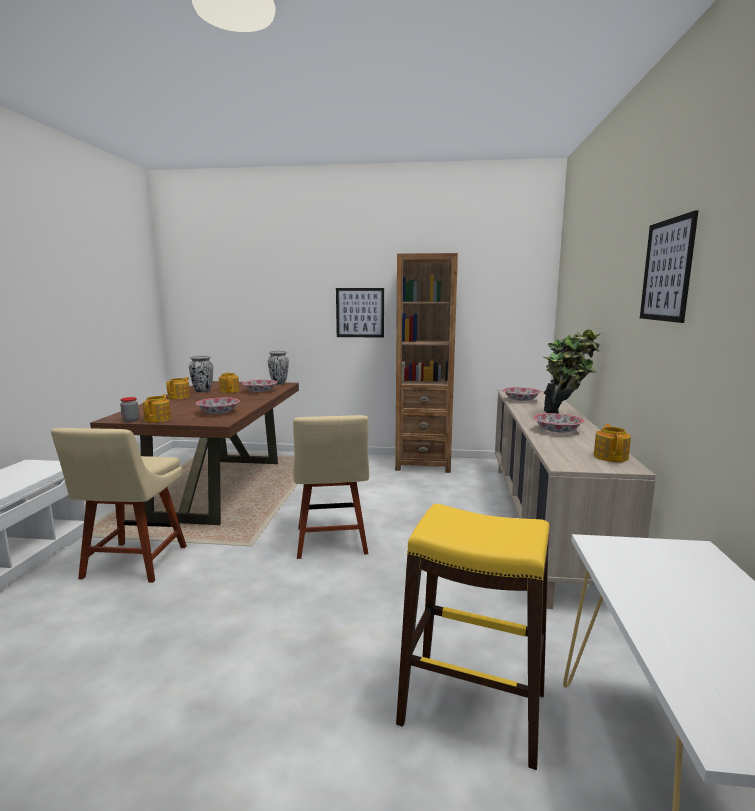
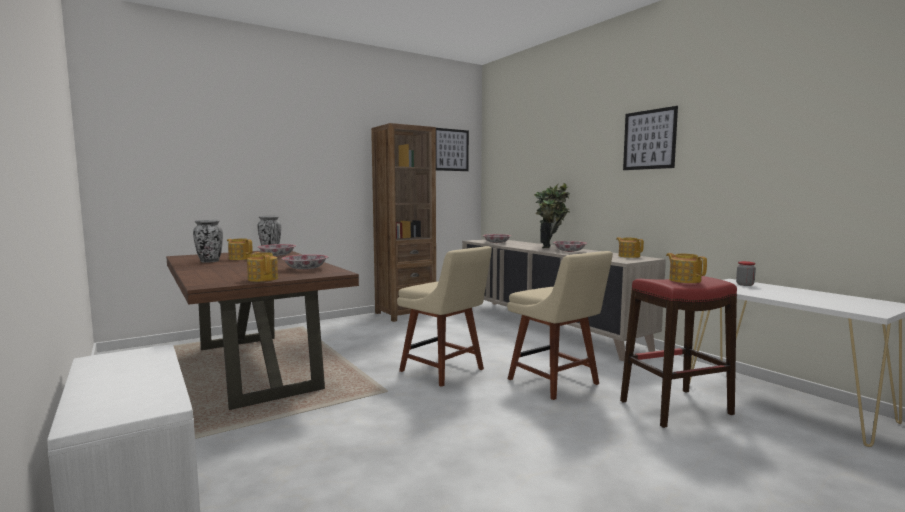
camera: 40 degrees left, 5 degrees down
beige chair [51,428,187,583] -> beige chair moved to [507,251,613,400]
jar [120,397,139,422] -> jar moved to [736,261,756,286]
teapot [166,377,190,399] -> teapot moved to [666,253,707,283]
picture [336,288,384,338] -> picture moved to [436,128,469,171]
yellow stool [396,504,550,770] -> red stool [620,276,737,428]

